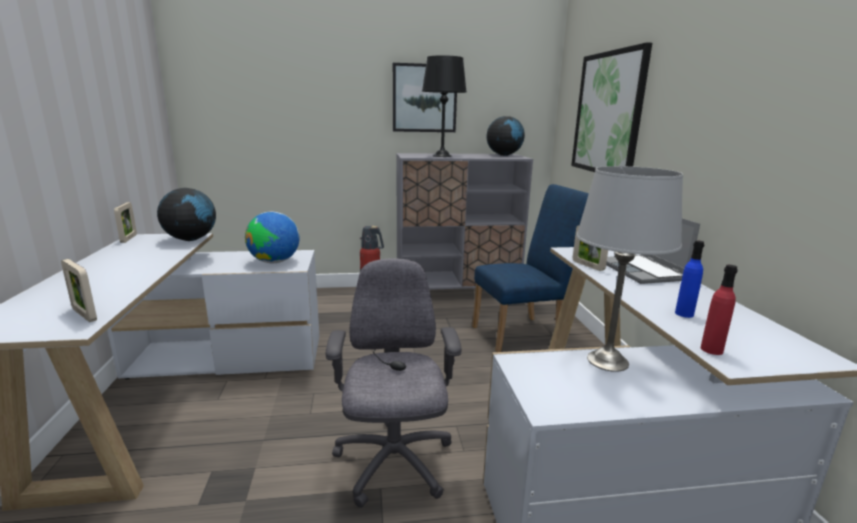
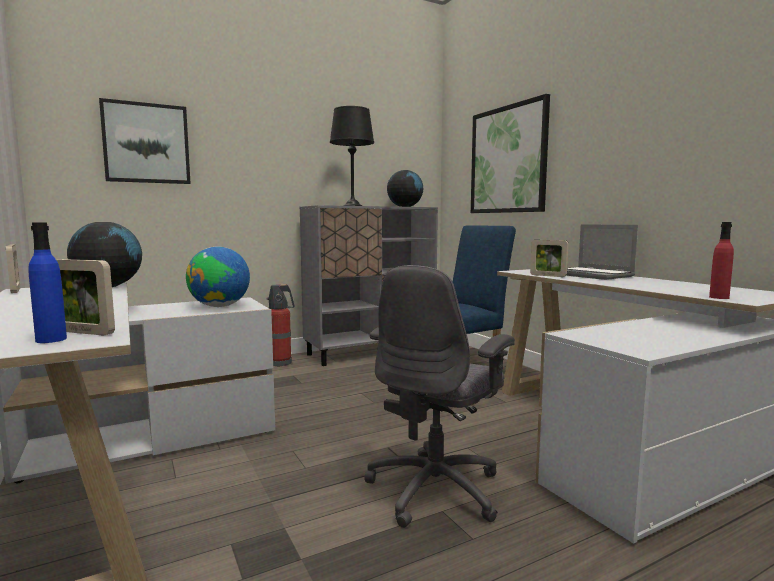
camera: 20 degrees left, 10 degrees down
grey office chair [326,258,461,508] -> grey office chair turned 120 degrees counterclockwise [364,265,515,528]
picture [393,63,457,132] -> picture moved to [99,98,191,184]
grey table lamp [576,166,683,372] -> none
blue bottle [675,240,705,318] -> blue bottle moved to [28,223,67,343]

